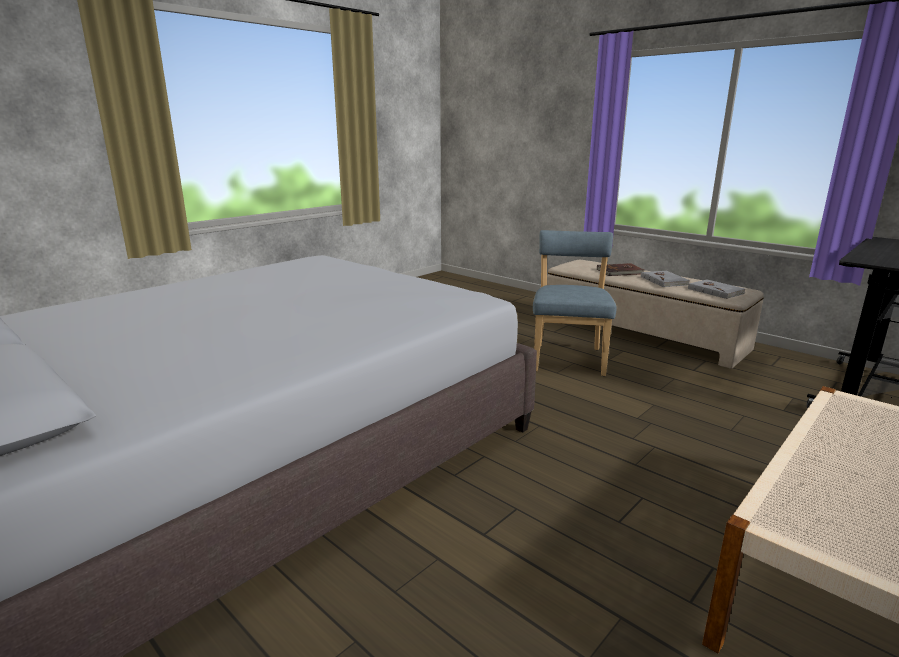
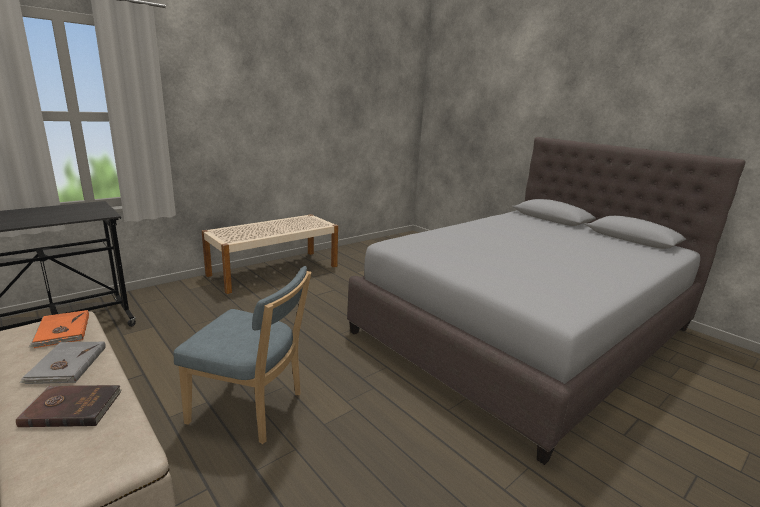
camera: 175 degrees left, 0 degrees up
blue chair [533,230,617,376] -> blue chair turned 90 degrees counterclockwise [174,266,311,444]
grey book [688,279,746,299] -> orange book [29,310,89,348]

